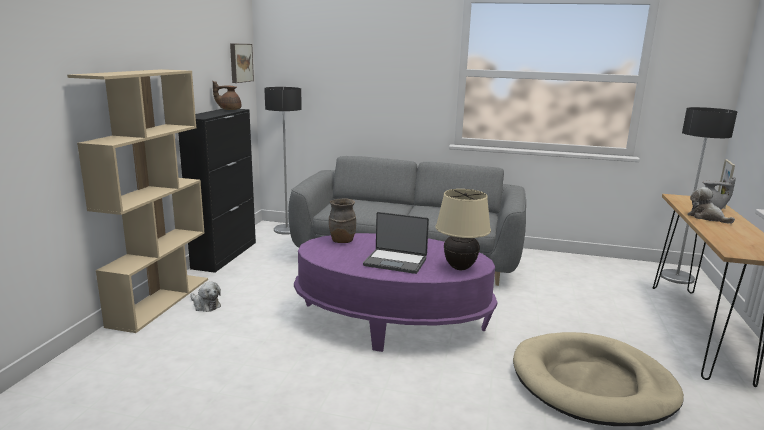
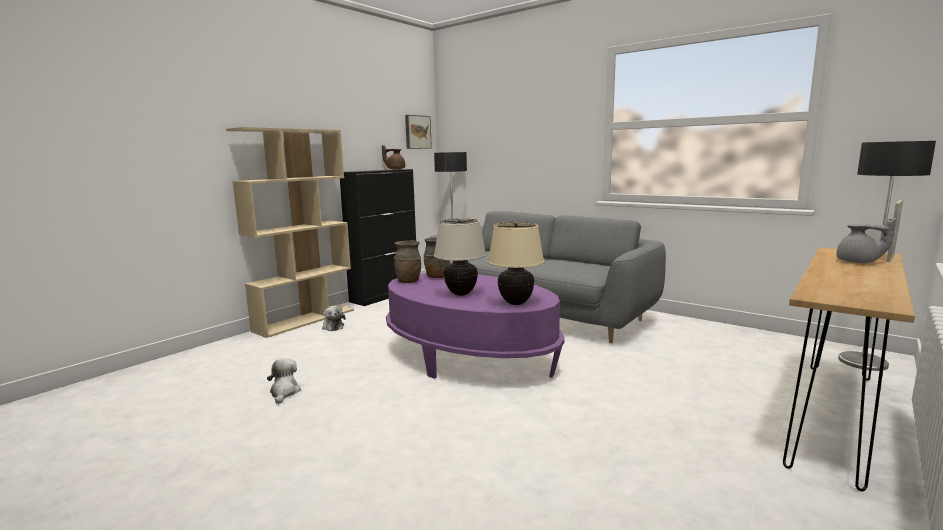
camera: 25 degrees right, 5 degrees down
laptop [363,212,429,274] -> beige table lamp [434,219,486,296]
beige dog bed [513,332,684,426] -> none
plush toy [687,187,735,224] -> plush toy moved to [267,358,301,404]
none -> brown vase [394,240,421,283]

